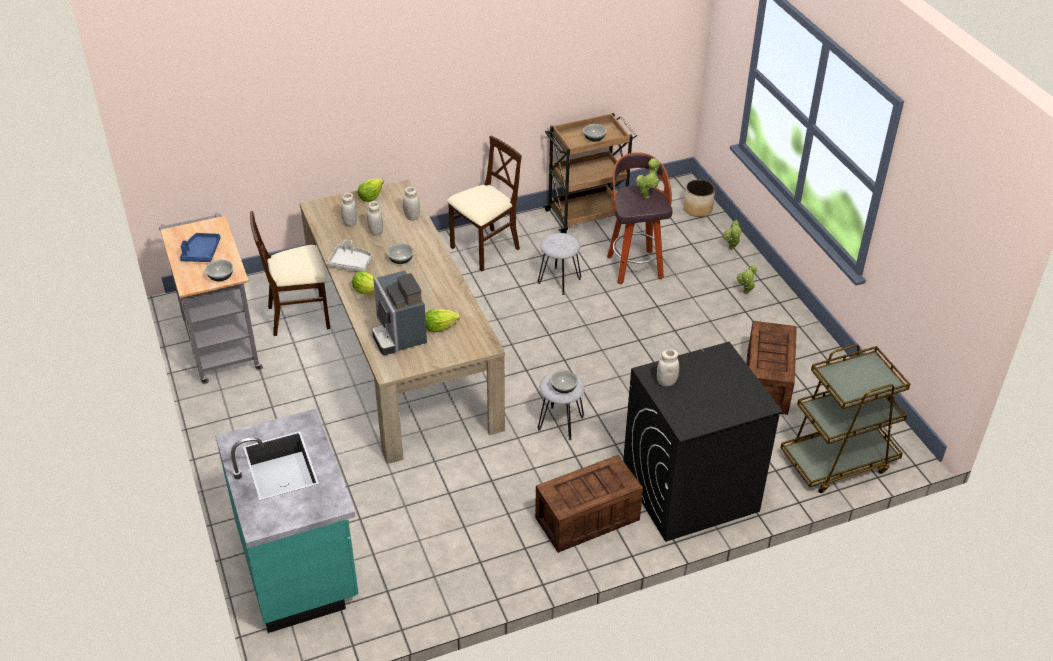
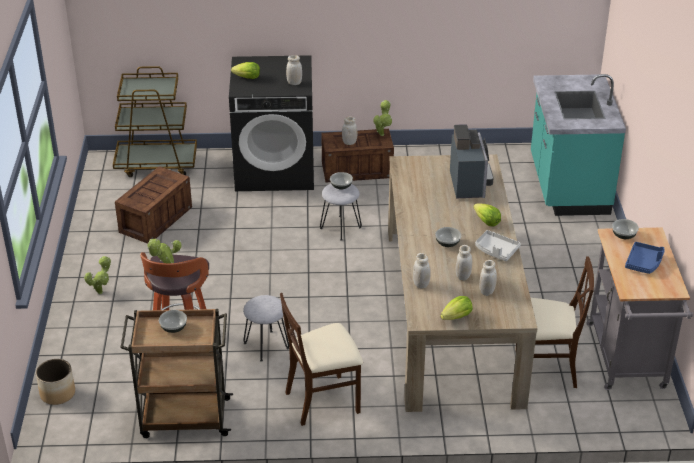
camera: 160 degrees left, 5 degrees down
lettuce [425,309,460,332] -> lettuce moved to [231,62,260,79]
potted plant [722,220,742,250] -> potted plant moved to [374,100,392,136]
none -> white jar [342,117,357,145]

